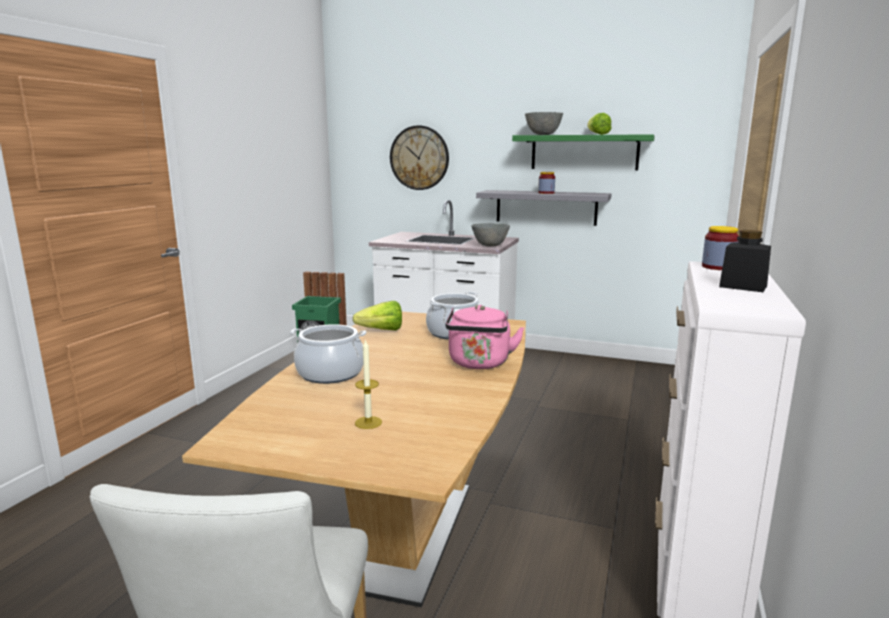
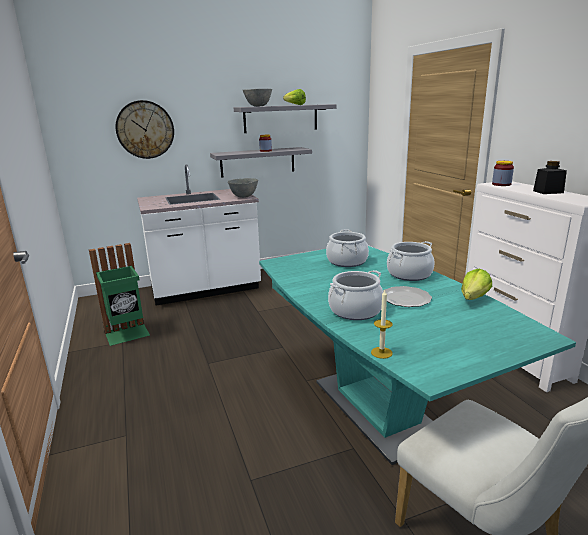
camera: 40 degrees left, 5 degrees up
brown dining table [182,312,526,607] -> turquoise dining table [259,246,576,465]
lettuce [353,301,402,331] -> lettuce moved to [461,269,492,300]
candle [355,339,382,429] -> candle moved to [371,290,393,359]
pink kettle [445,305,524,369] -> cooking pot [387,241,434,281]
green shelf [512,134,655,170] -> grey shelf [234,104,337,133]
none -> plate [383,286,432,307]

